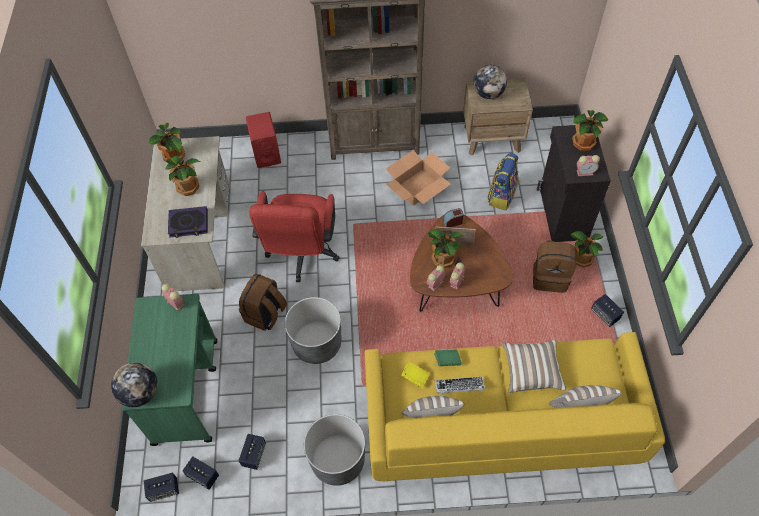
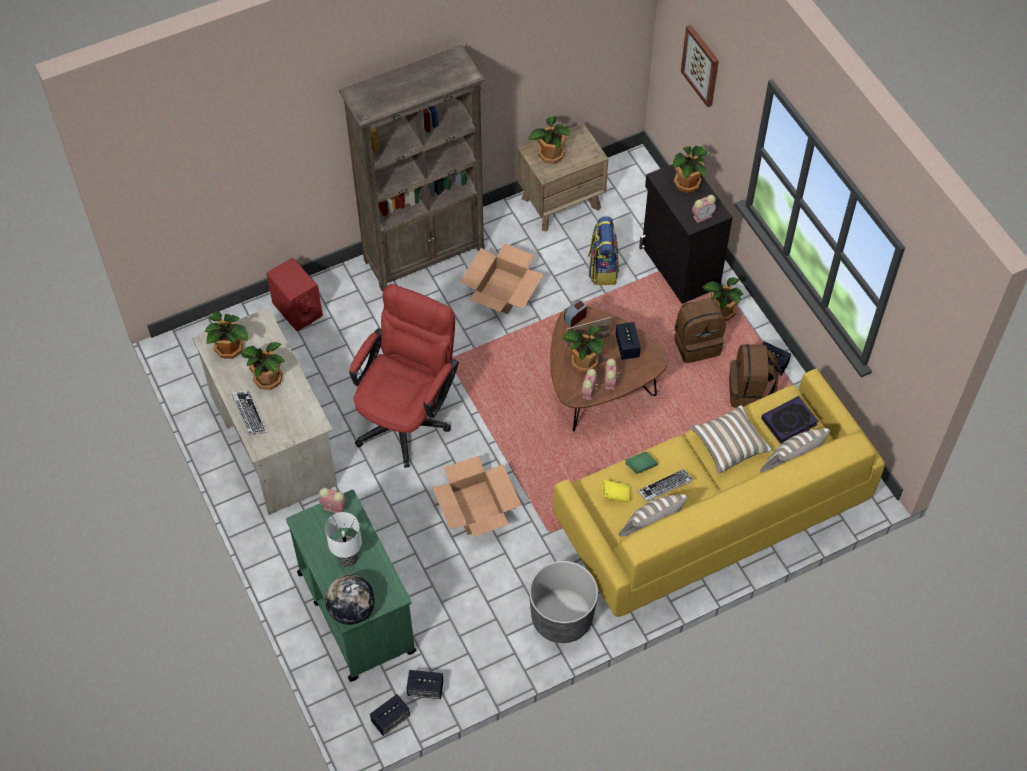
camera: 25 degrees left, 0 degrees up
book [168,206,208,238] -> book moved to [761,396,818,444]
speaker [238,434,266,470] -> speaker moved to [615,322,641,360]
brown backpack [239,273,287,331] -> brown backpack moved to [729,344,778,408]
red office chair [249,191,340,282] -> red office chair turned 135 degrees counterclockwise [349,284,459,468]
grey planter [285,297,341,364] -> cardboard box [432,456,521,537]
globe [474,65,507,99] -> potted plant [528,116,570,164]
none -> keyboard [231,390,267,435]
none -> table lamp [325,512,362,567]
none -> picture [681,25,719,107]

